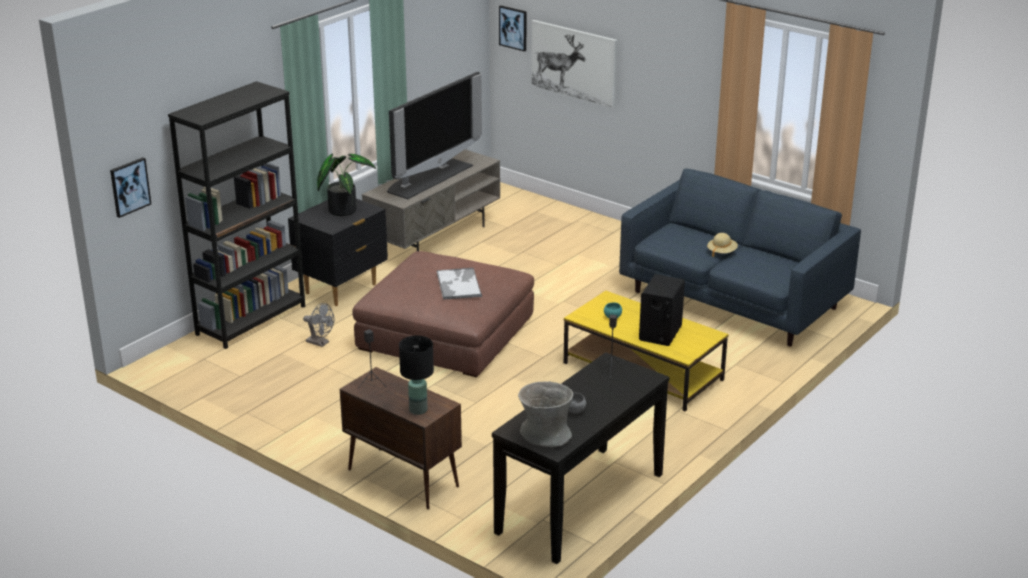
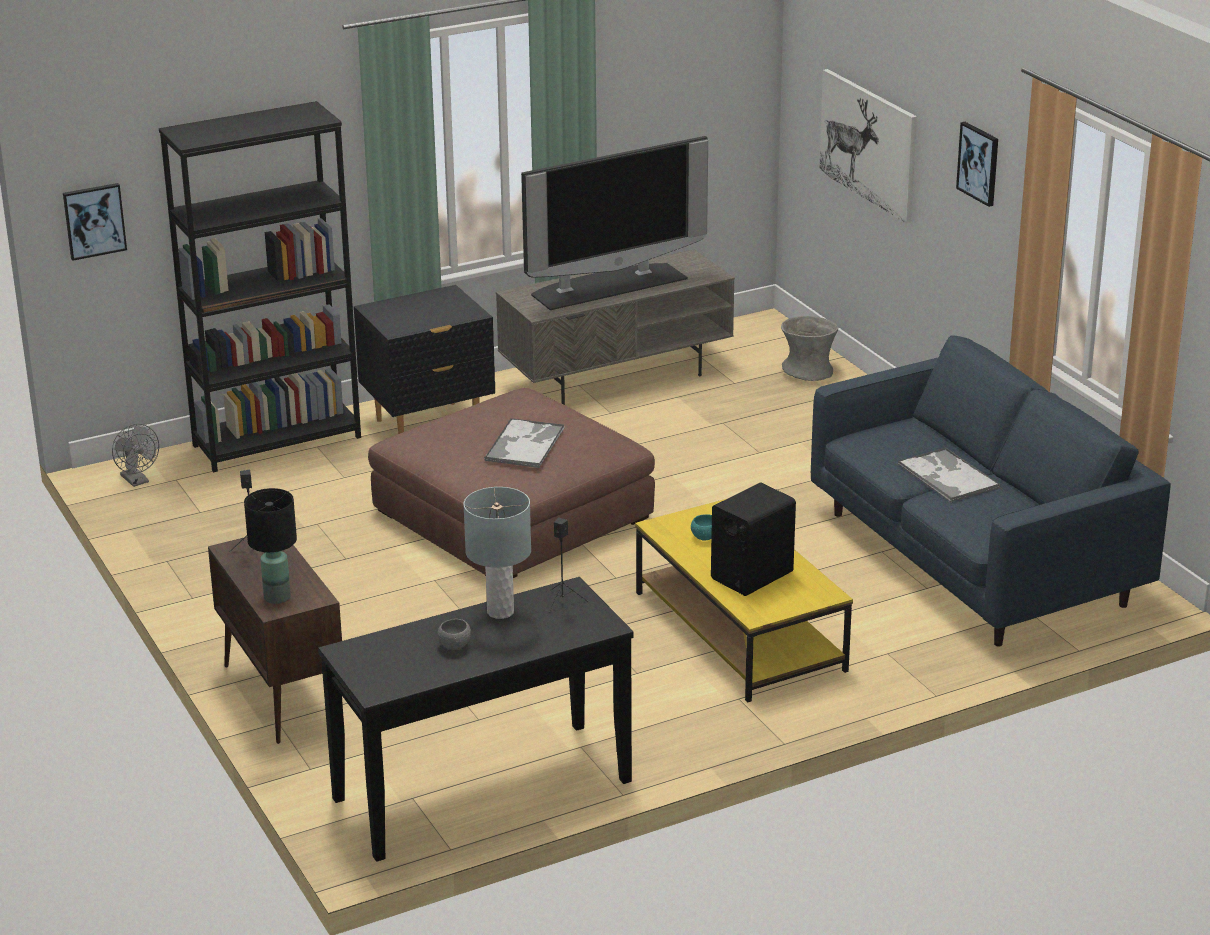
camera: 25 degrees right, 0 degrees up
grey fan [303,303,334,347] -> grey fan moved to [112,424,159,487]
potted plant [317,154,376,216] -> none
picture [499,6,526,52] -> picture moved to [956,122,998,207]
grey vase [518,381,573,447] -> grey vase moved to [781,316,838,381]
beige hat [707,233,738,258] -> tray [898,447,1000,502]
none -> grey table lamp [463,487,531,619]

